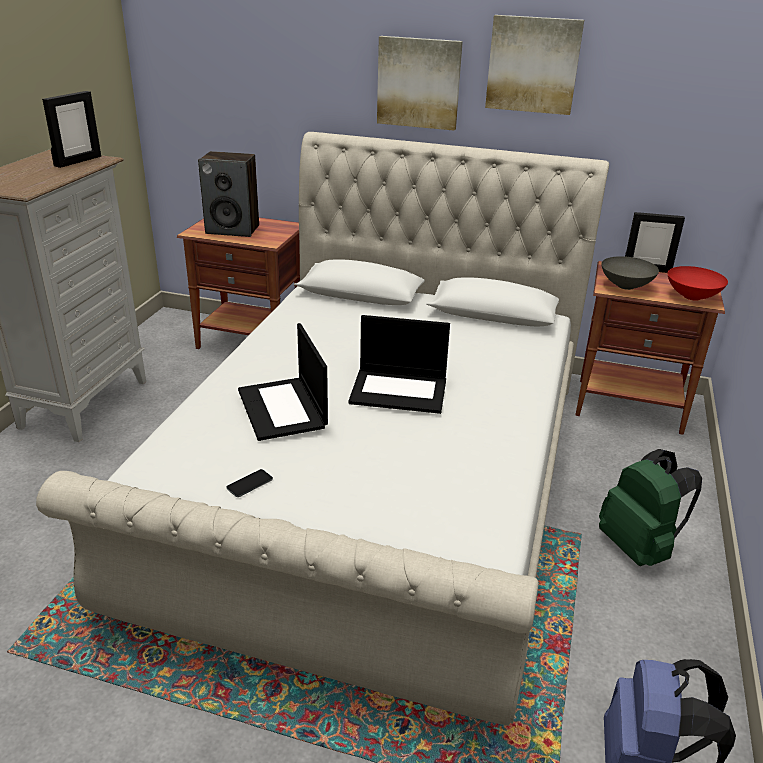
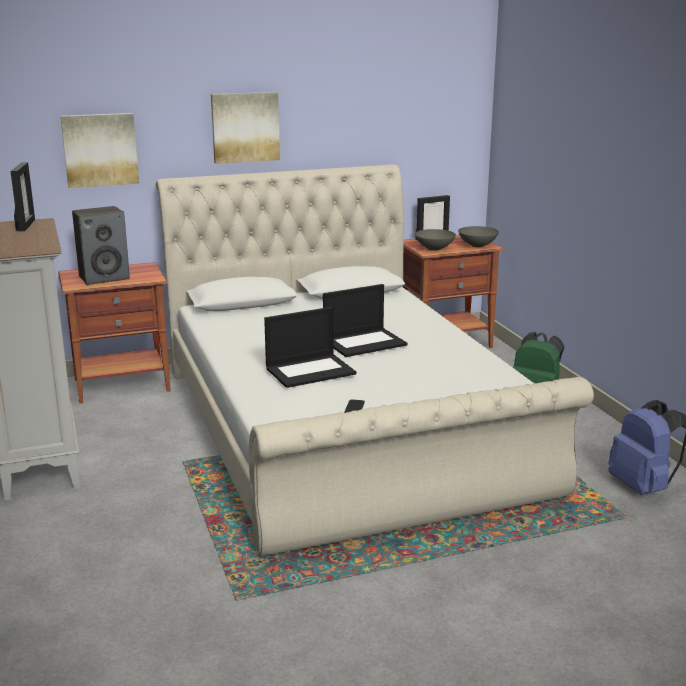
camera: 35 degrees left, 10 degrees down
laptop [238,323,328,441] -> laptop turned 60 degrees counterclockwise [264,307,356,388]
picture [485,15,584,115] -> picture moved to [60,113,139,188]
red bowl [668,266,728,300] -> grey bowl [458,226,499,247]

